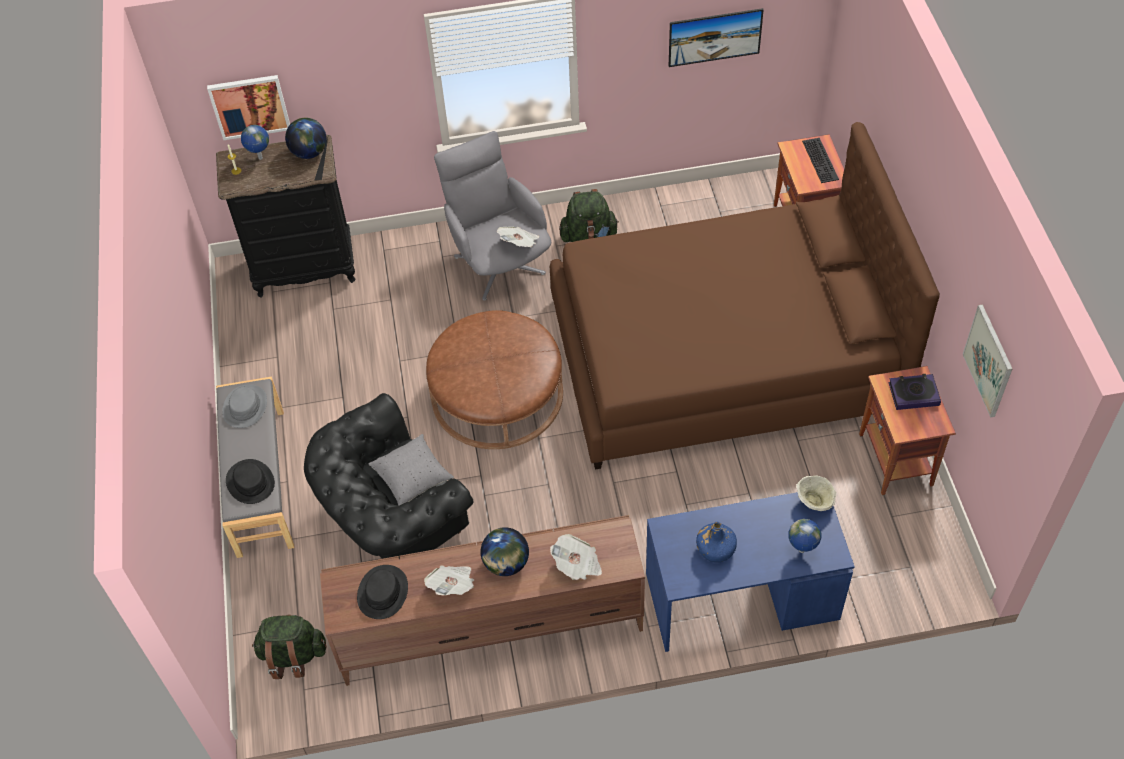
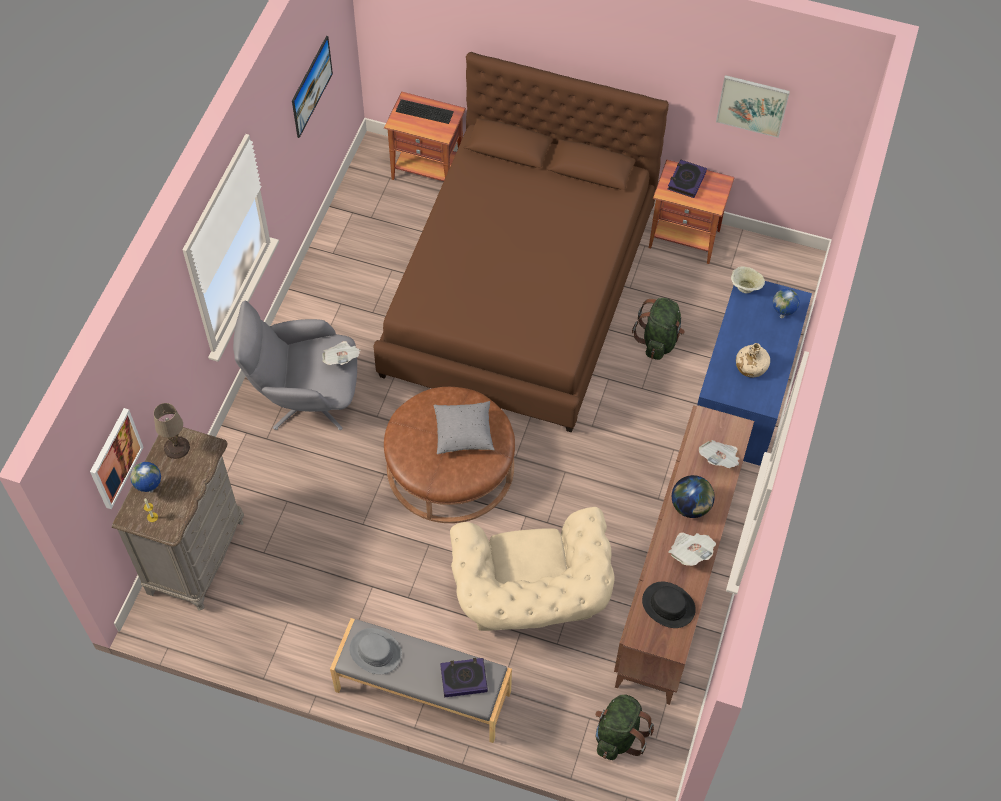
camera: 65 degrees left, 5 degrees up
black dresser [216,135,355,297] -> beige dresser [112,427,244,610]
black hat [226,459,275,504] -> book [440,658,488,697]
globe [285,118,327,159] -> beige table lamp [154,403,190,459]
black armchair [304,393,473,559] -> beige armchair [450,507,615,631]
grey pillow [369,434,454,506] -> grey pillow moved to [434,401,495,454]
green backpack [559,189,619,242] -> green backpack moved to [632,298,685,360]
blue bottle [696,521,737,563] -> beige bottle [736,343,770,377]

